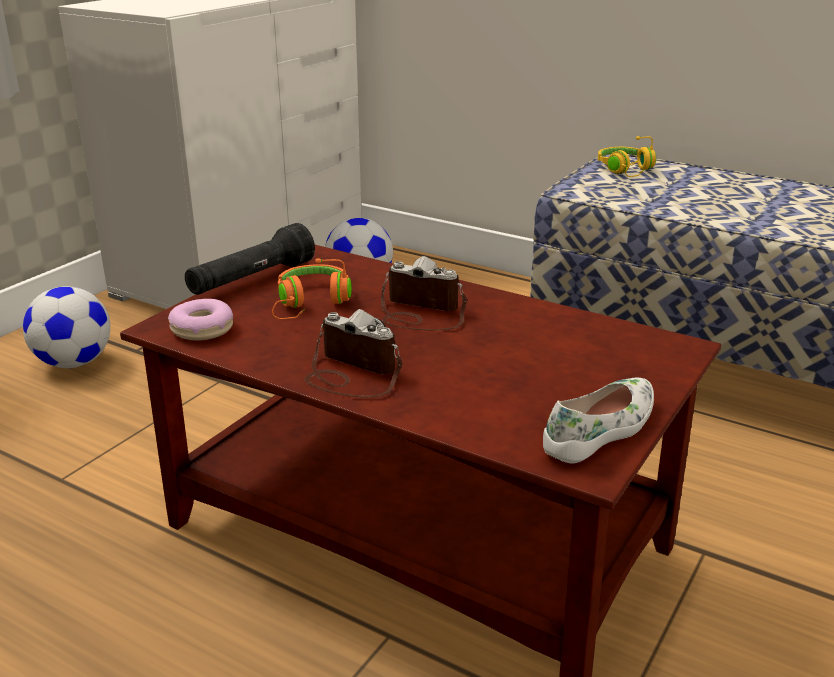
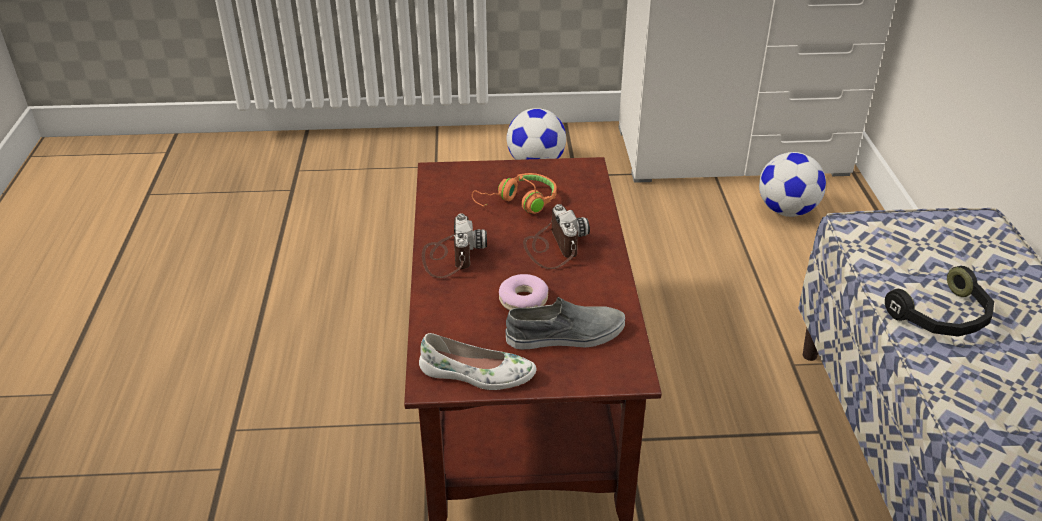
camera: 55 degrees right, 10 degrees up
donut [168,299,233,340] -> donut moved to [499,274,548,311]
black flashlight [185,223,315,295] -> none
yellow headphones [598,136,656,177] -> none
none -> grey shoe [506,297,625,349]
none -> black headphones [885,266,994,337]

